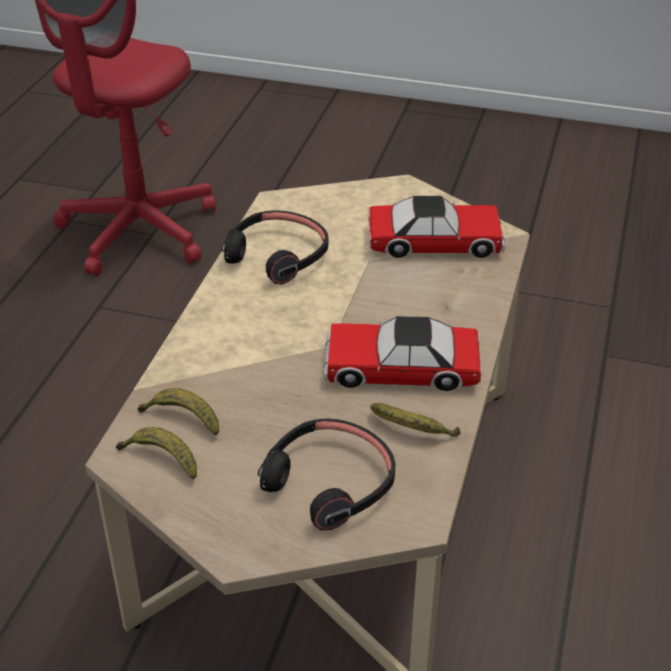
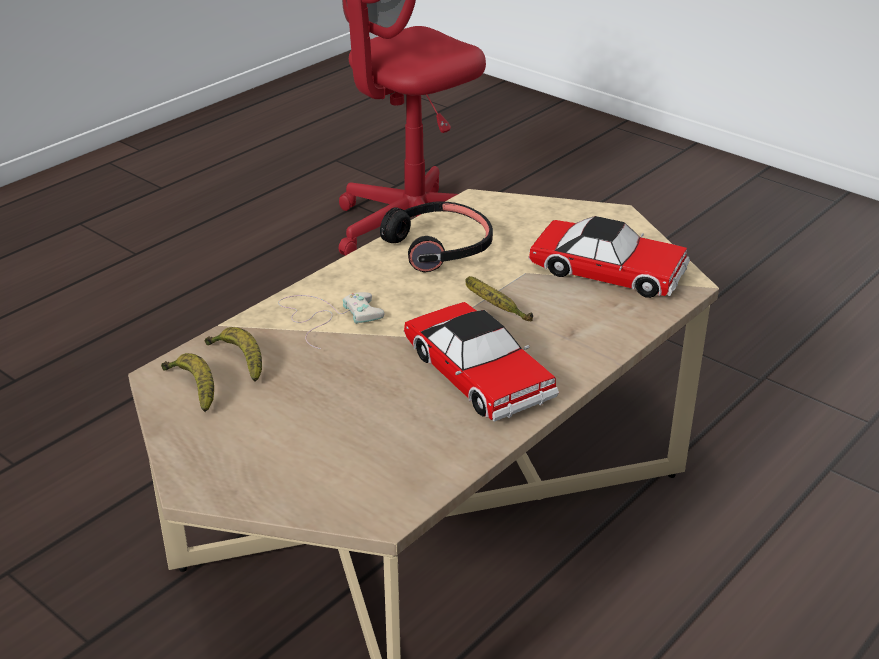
camera: 25 degrees right, 5 degrees down
black headphones [258,419,395,530] -> none
toy car [323,316,482,391] -> toy car turned 150 degrees counterclockwise [404,302,559,422]
banana [370,403,460,437] -> banana moved to [465,276,533,322]
none -> white game controller [278,292,384,349]

